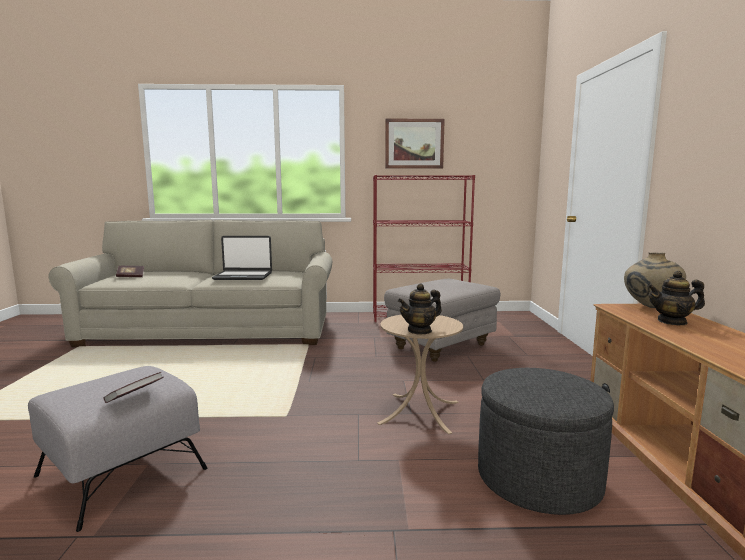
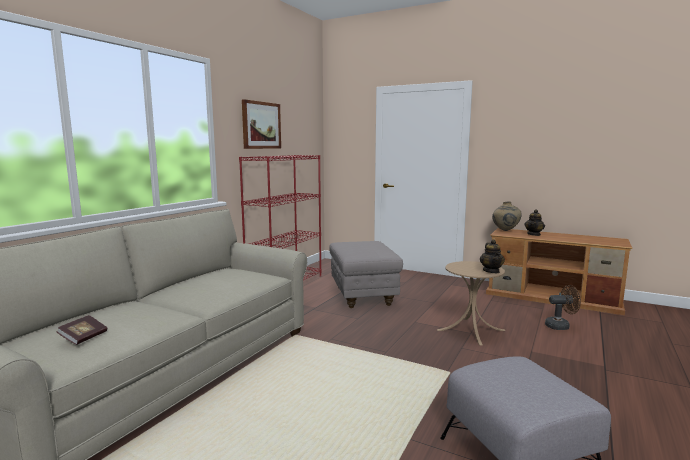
camera: 60 degrees left, 0 degrees up
book [103,372,163,403] -> none
laptop [212,236,272,280] -> none
grey ottoman [478,368,614,515] -> brown fan [545,285,581,330]

